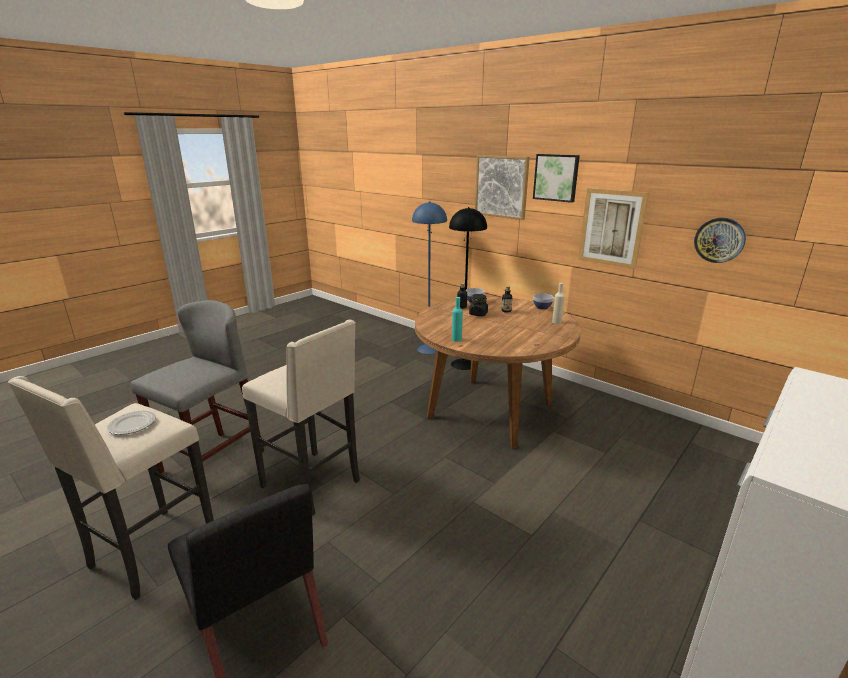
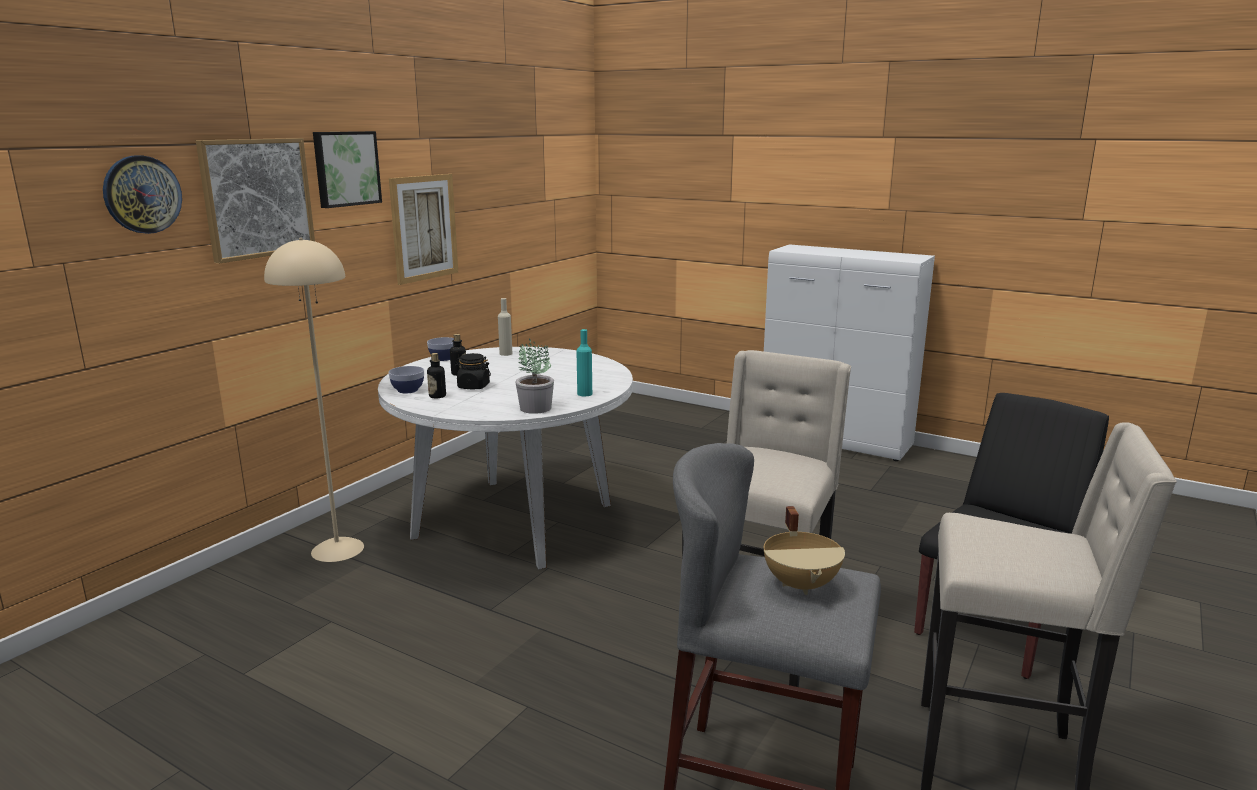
camera: 100 degrees left, 5 degrees down
plate [107,411,156,435] -> none
blue floor lamp [412,201,447,354] -> none
brown dining table [415,297,581,449] -> white dining table [378,347,633,570]
black floor lamp [449,207,487,370] -> beige floor lamp [264,238,364,562]
wall clock [694,218,746,263] -> wall clock moved to [103,155,182,234]
none -> potted plant [515,339,554,414]
none -> beige cooking pot [764,506,845,595]

